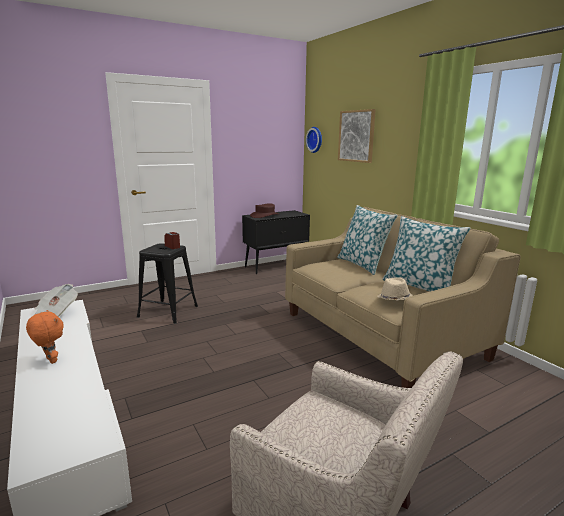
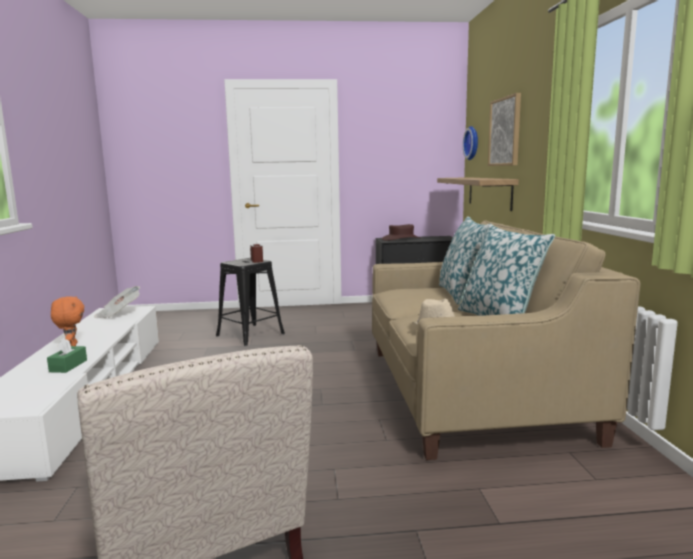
camera: 25 degrees right, 5 degrees down
none -> green tissue box [47,338,87,373]
none -> shelf [437,177,519,211]

